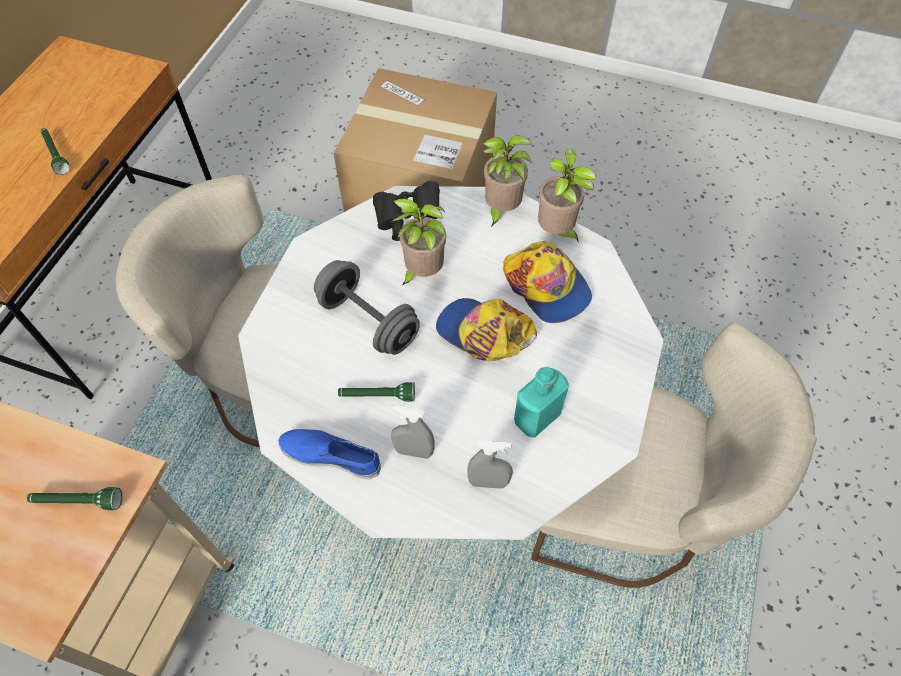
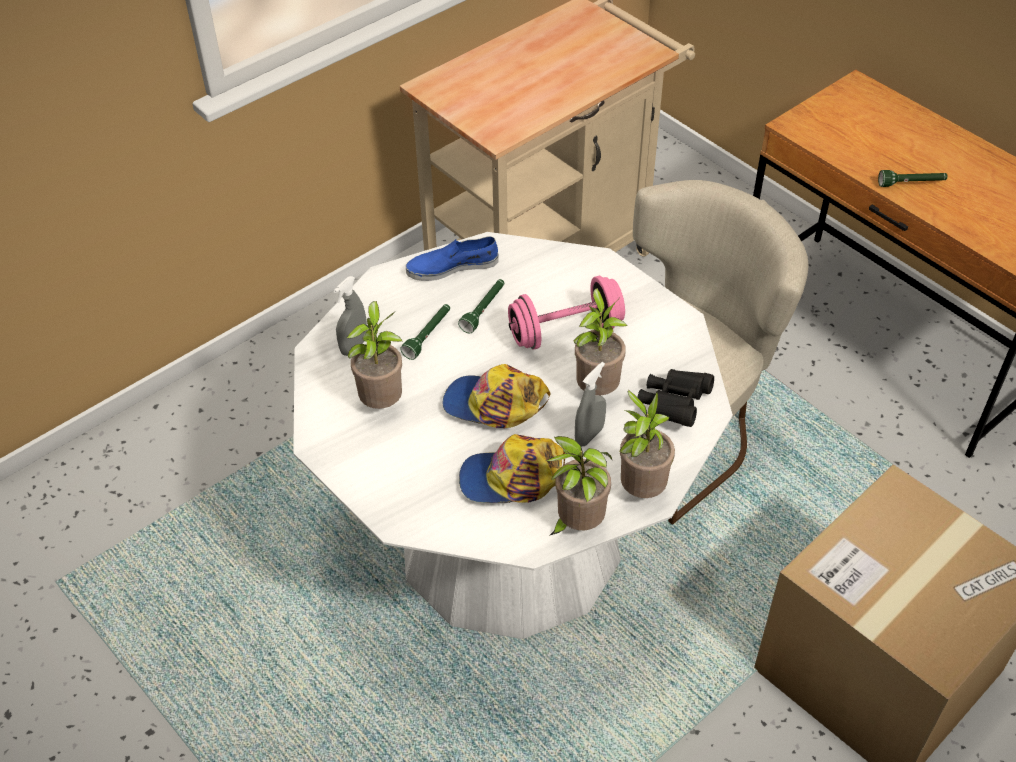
camera: 120 degrees right, 10 degrees down
green flashlight [27,487,122,510] -> green flashlight moved to [400,304,450,360]
blue shoe [278,429,381,479] -> blue shoe turned 150 degrees counterclockwise [406,236,499,281]
grey dumbbell [314,260,420,355] -> pink dumbbell [508,276,625,350]
grey spray bottle [391,405,435,459] -> grey spray bottle moved to [575,362,606,446]
cap [436,298,537,361] -> cap turned 135 degrees counterclockwise [442,364,551,428]
turquoise bottle [514,367,569,438] -> potted plant [346,301,402,409]
beige chair [531,323,817,588] -> none

